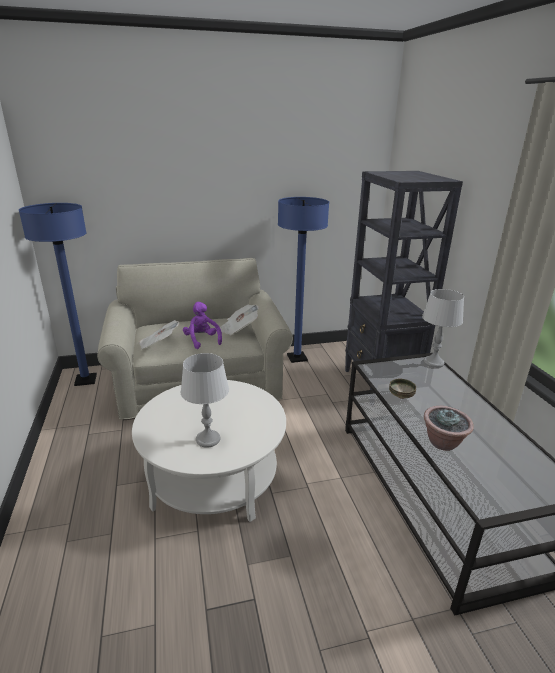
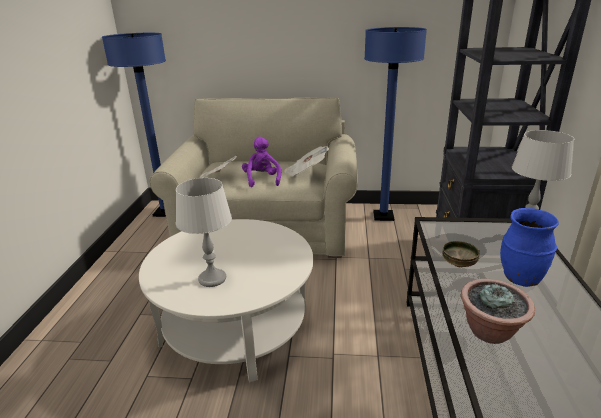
camera: 20 degrees right, 0 degrees up
none -> blue vase [500,208,559,287]

